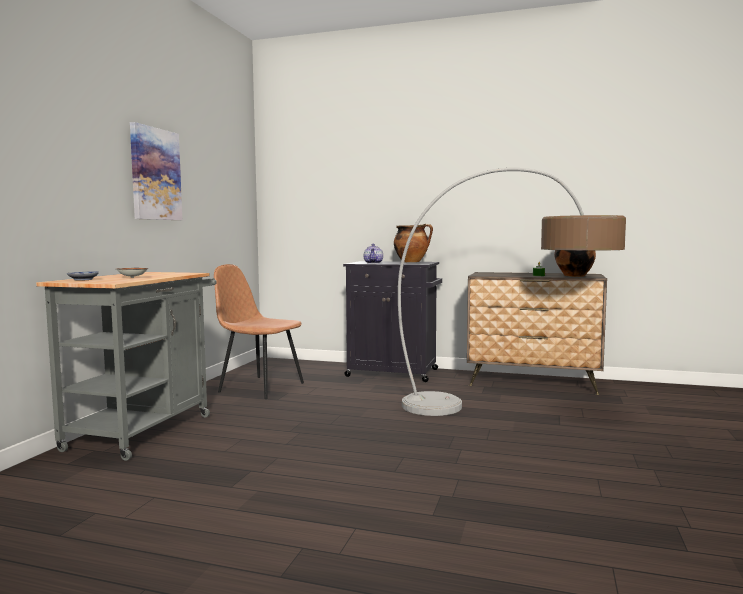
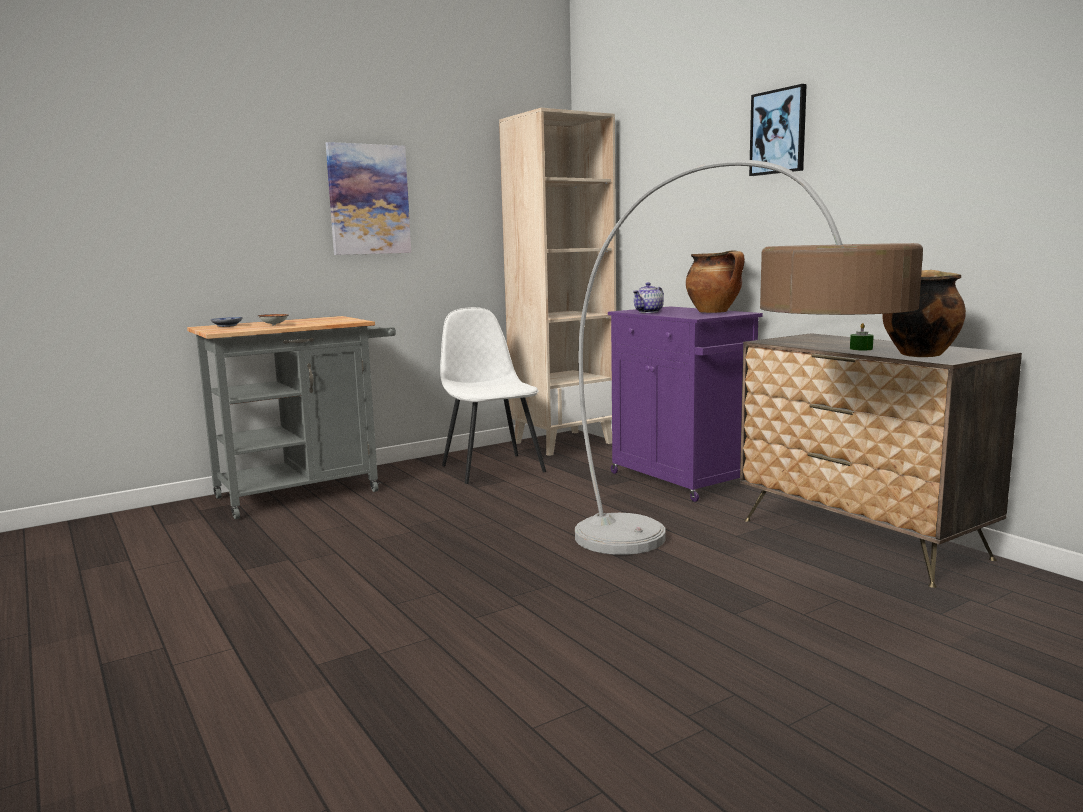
camera: 40 degrees right, 5 degrees up
brown chair [214,264,304,399] -> white chair [440,307,546,484]
black cabinet [343,261,442,382] -> purple cabinet [608,306,763,502]
none -> beige bookcase [499,108,616,456]
none -> picture [749,84,807,176]

